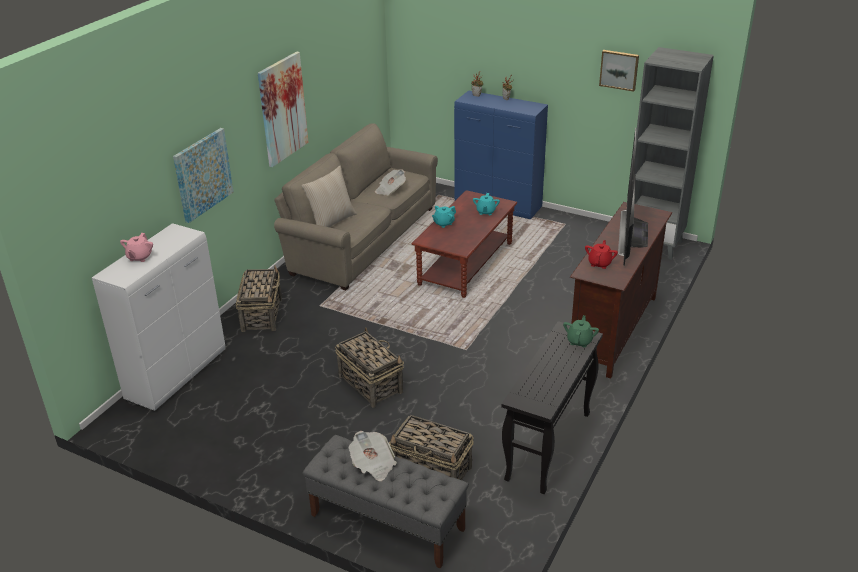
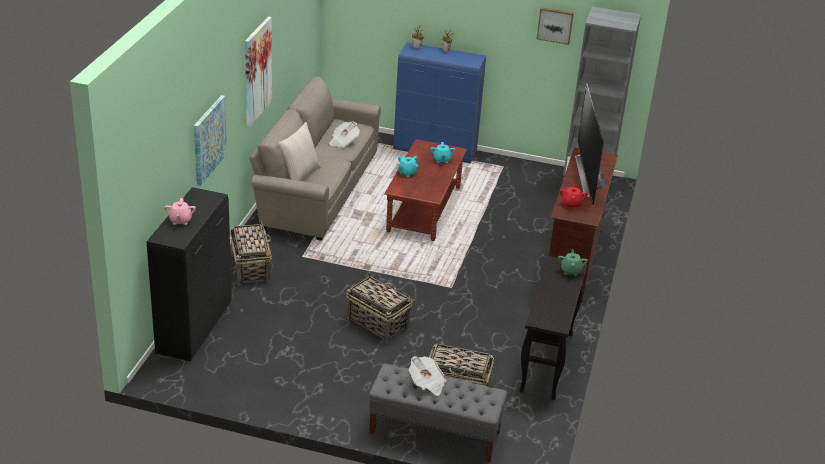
camera: 15 degrees left, 0 degrees up
white cabinet [92,223,225,411] -> black cabinet [146,187,232,361]

